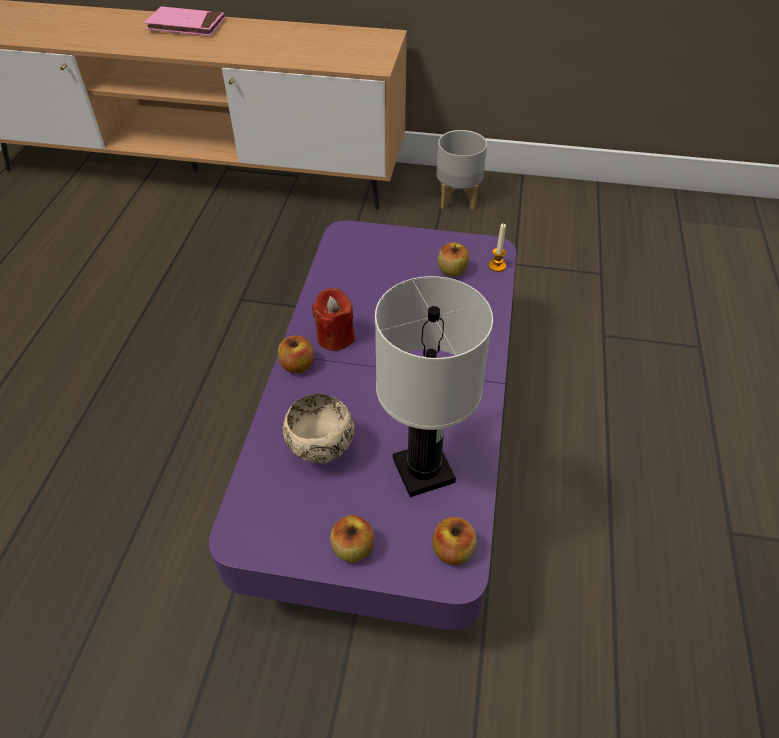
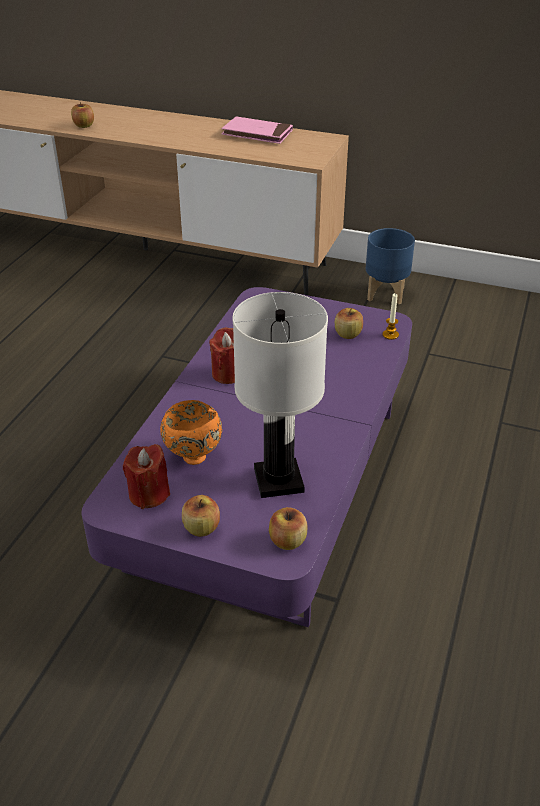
camera: 10 degrees right, 10 degrees down
pink book [144,6,224,36] -> pink book moved to [221,116,293,144]
apple [278,336,314,373] -> apple moved to [71,102,94,128]
beige bowl [283,393,354,464] -> orange bowl [160,400,222,465]
grey planter [436,130,487,210] -> blue planter [366,228,415,304]
none -> red candle [123,444,170,509]

